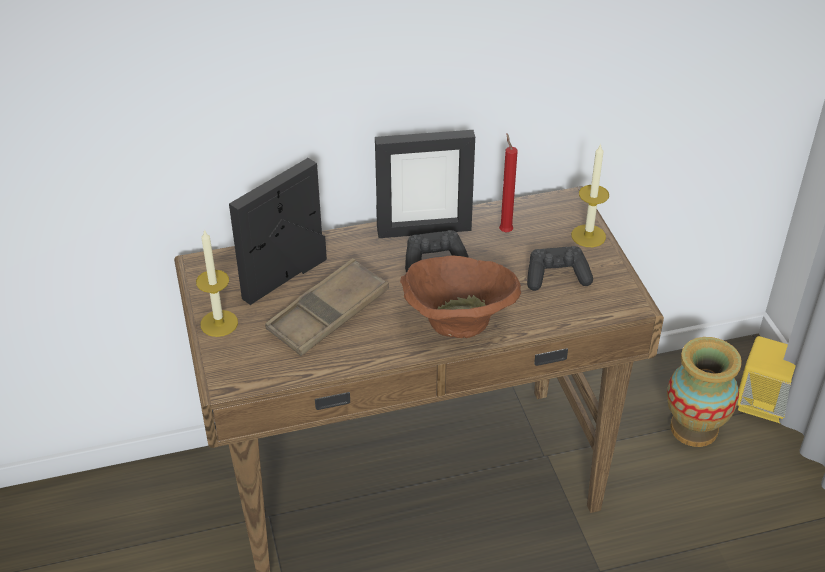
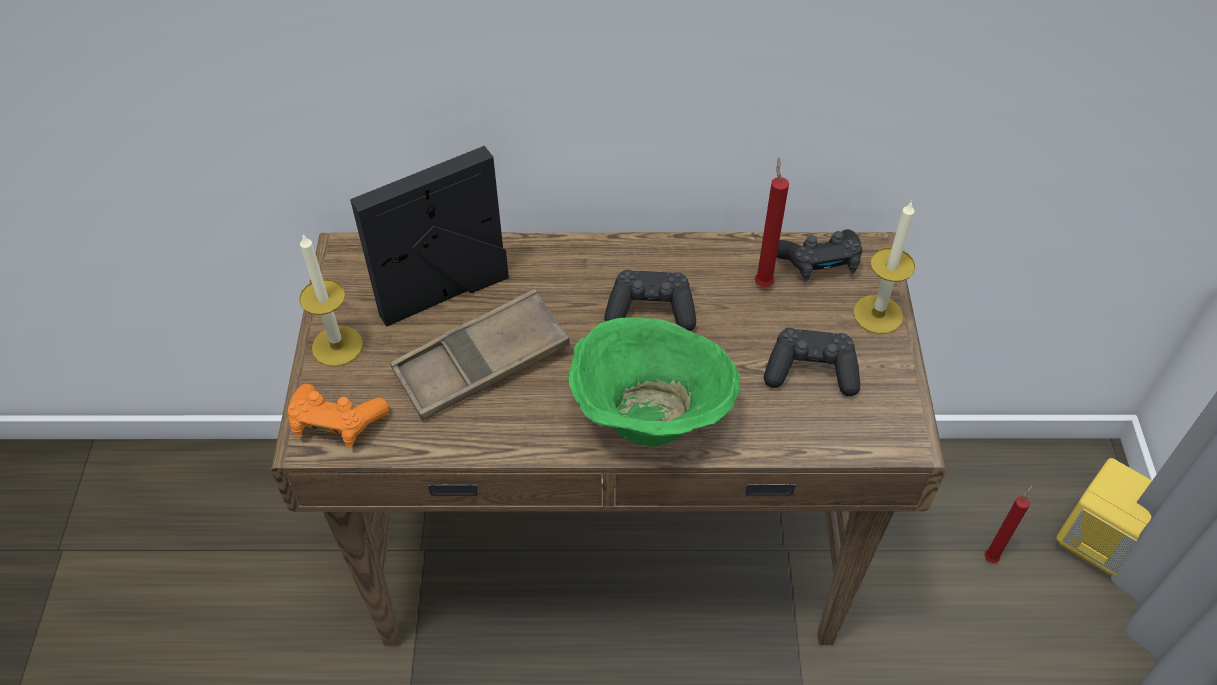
camera: 15 degrees right, 10 degrees up
picture frame [375,130,475,238] -> none
brown bowl [400,256,521,338] -> green bowl [568,317,740,447]
vase [667,337,742,447] -> red candle [984,485,1033,563]
none -> orange game controller [287,384,389,448]
none -> black game controller [777,229,862,282]

